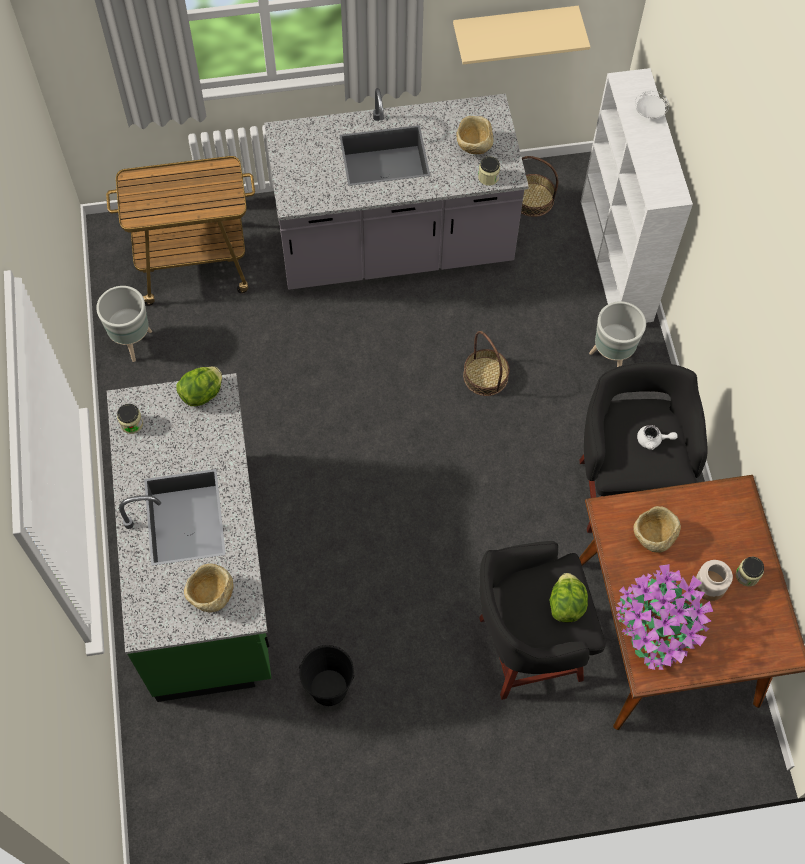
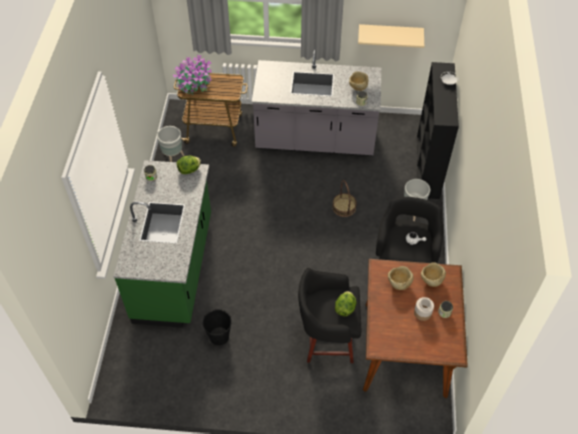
camera: 15 degrees right, 10 degrees down
beige bowl [184,563,234,612] -> beige bowl moved to [421,263,446,287]
basket [521,156,558,217] -> none
white bookcase [581,68,693,323] -> black bookcase [417,62,459,199]
potted plant [616,564,713,670] -> potted plant moved to [173,55,212,95]

